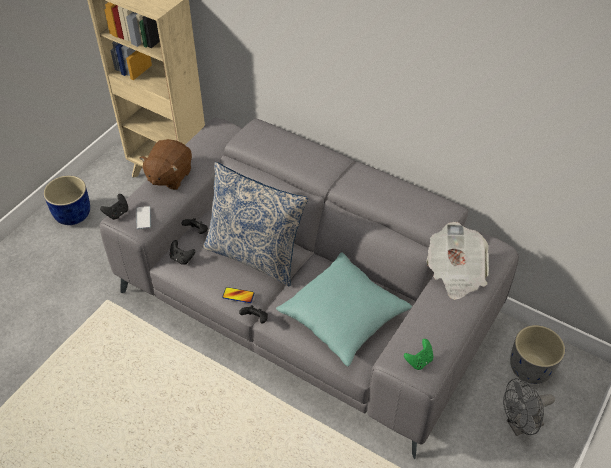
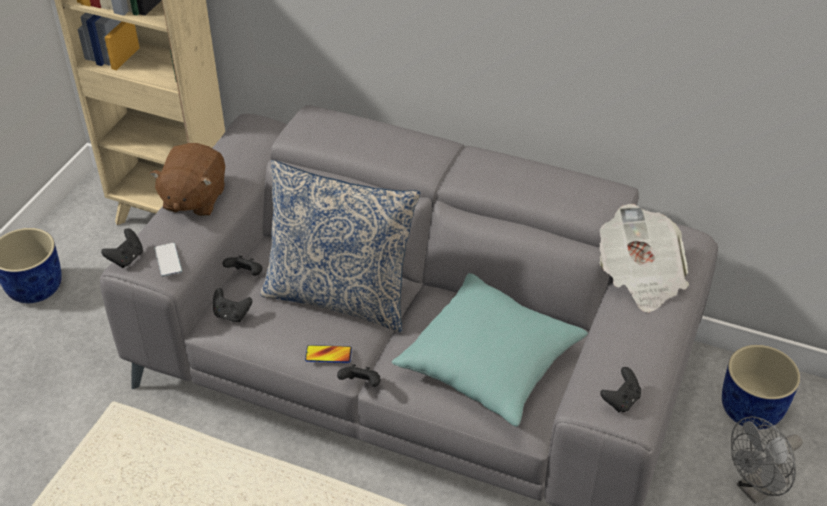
camera: 10 degrees left, 5 degrees down
green game controller [404,339,433,370] -> black game controller [600,367,641,412]
grey planter [510,325,565,384] -> blue planter [722,345,800,429]

